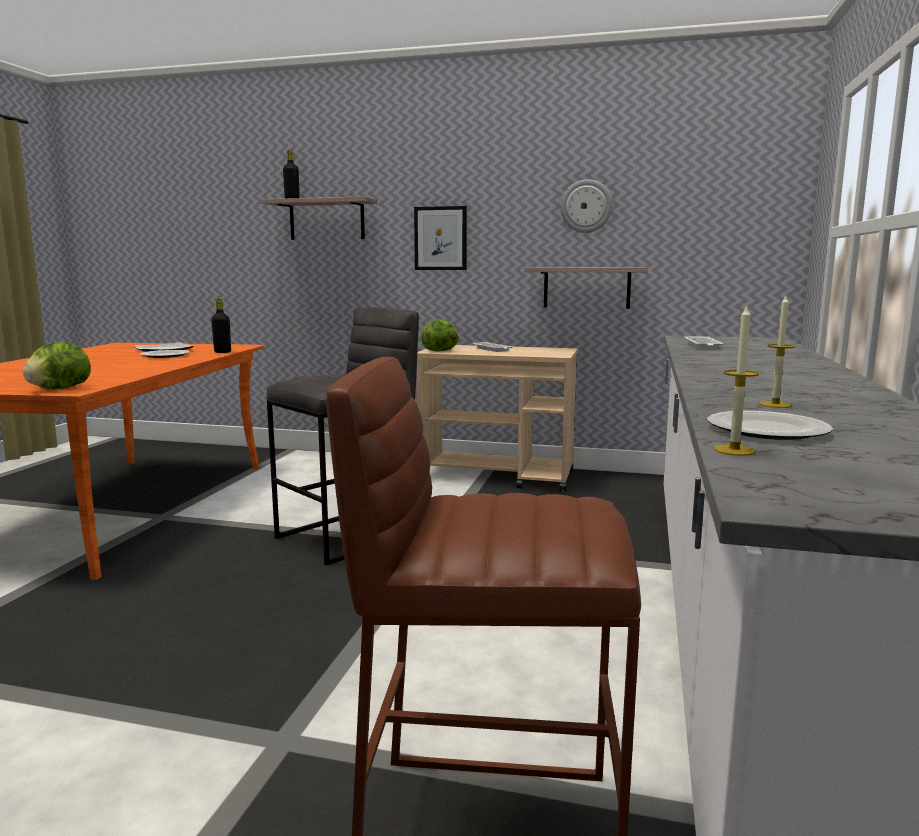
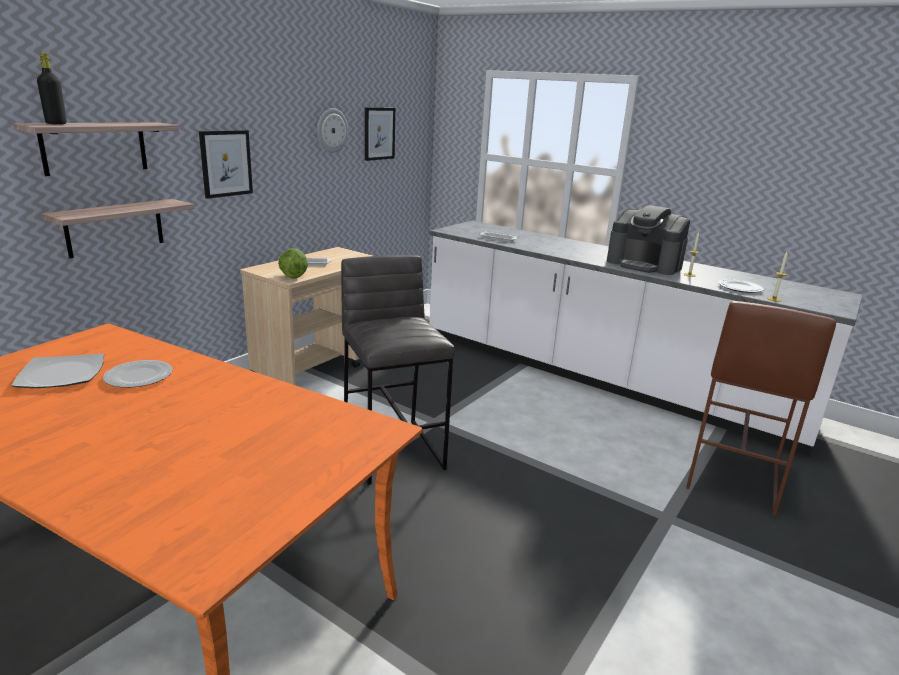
camera: 70 degrees left, 10 degrees up
lettuce [23,341,91,389] -> none
black bottle [211,298,231,353] -> none
shelf [525,267,648,309] -> shelf moved to [41,199,194,259]
none -> picture [365,107,395,161]
none -> coffee machine [607,205,690,275]

